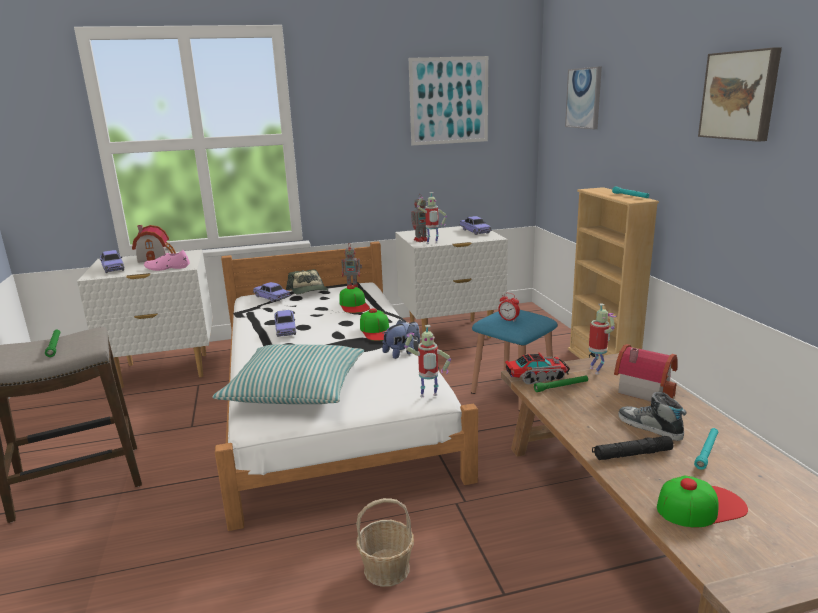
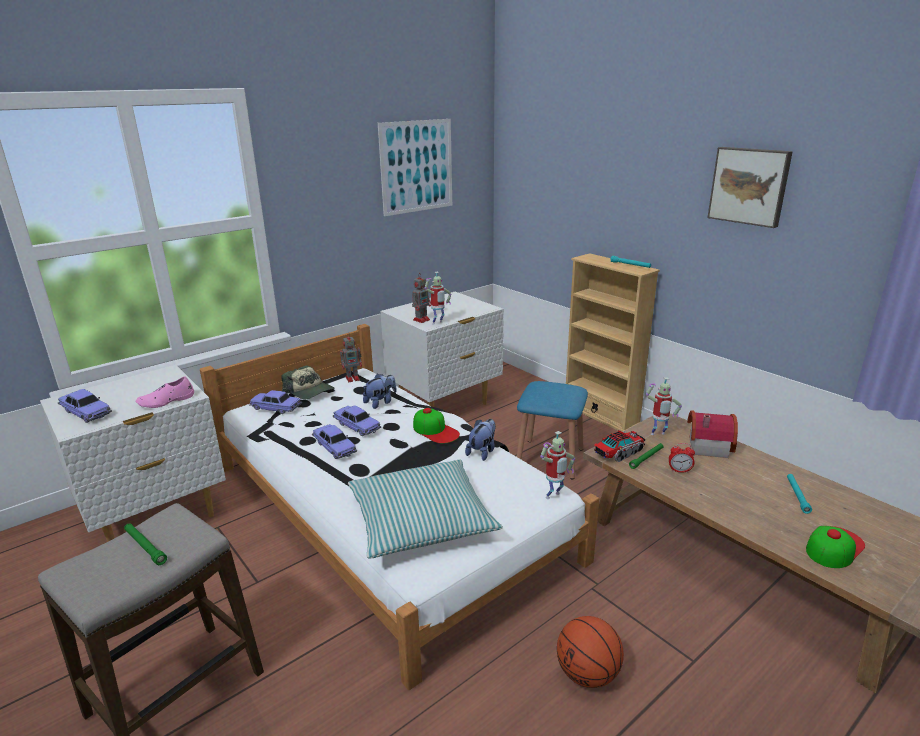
camera: 25 degrees left, 5 degrees up
toy house [132,225,176,263] -> none
cap [339,285,370,313] -> plush toy [363,374,397,409]
basket [356,498,414,587] -> basketball [557,616,624,688]
toy car [459,216,492,235] -> toy car moved to [333,405,381,436]
alarm clock [498,293,520,322] -> alarm clock moved to [669,443,695,473]
picture [565,67,602,129] -> none
toy robot [589,303,616,374] -> toy robot turned 120 degrees clockwise [646,377,682,435]
black flashlight [592,436,673,460] -> none
shoe [618,392,687,441] -> none

